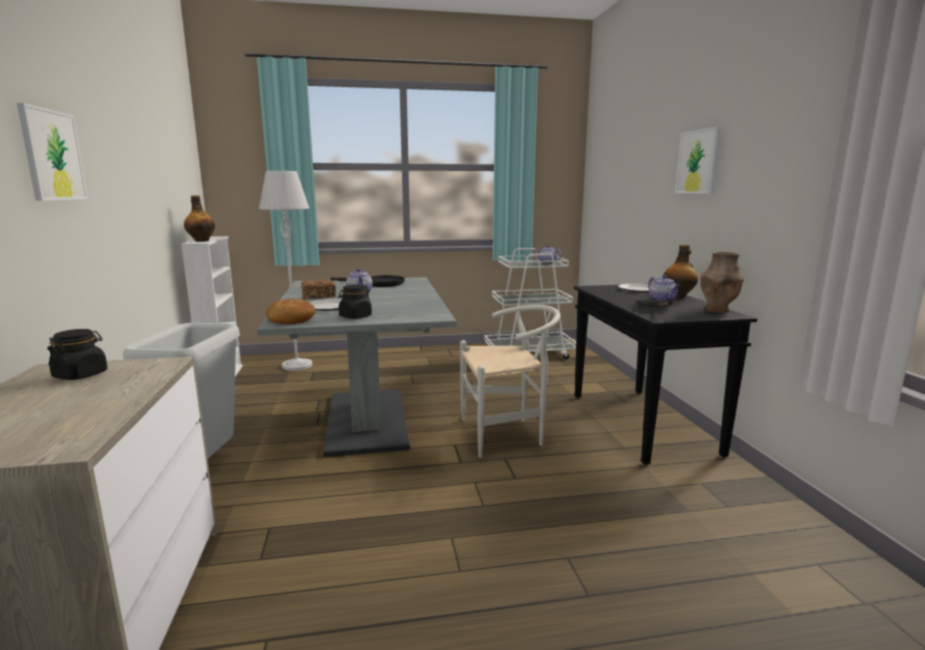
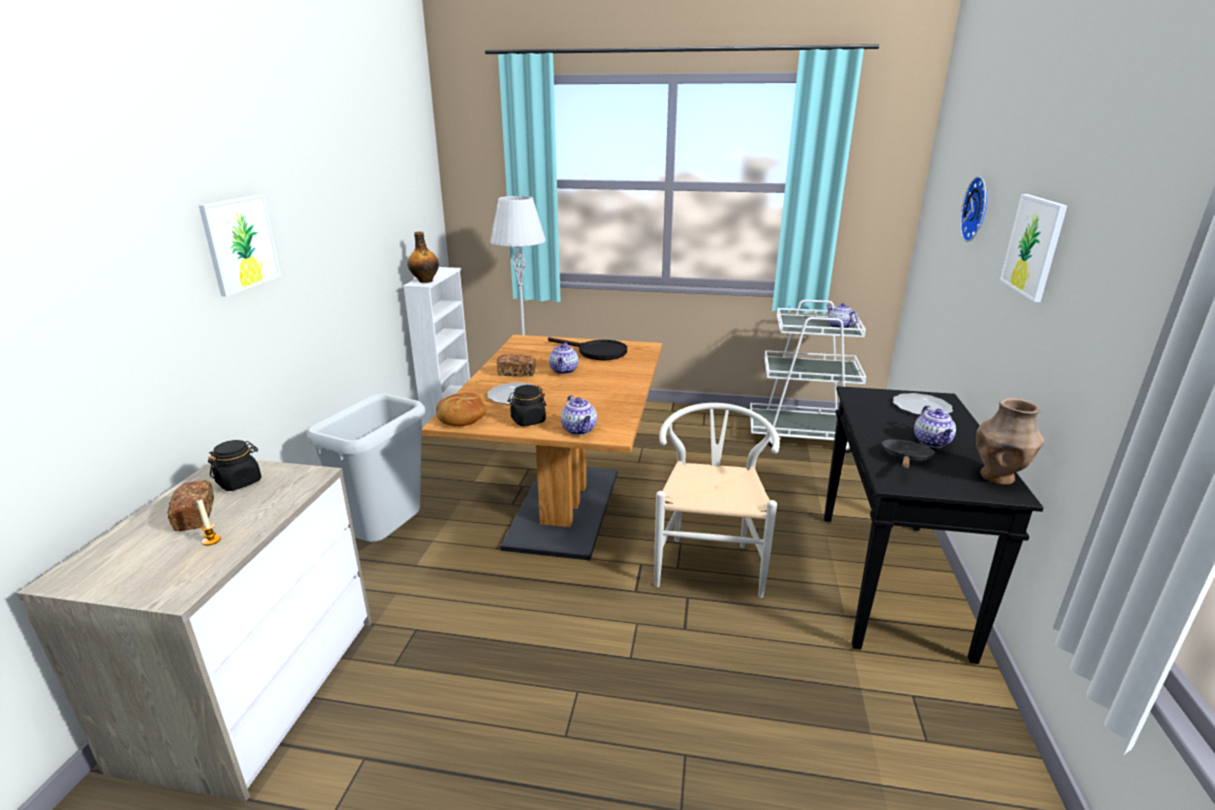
camera: 20 degrees right, 10 degrees up
grey dining table [257,277,457,457] -> brown dining table [421,335,662,560]
white chair [460,305,560,458] -> white chair turned 90 degrees counterclockwise [654,403,780,598]
bottle [664,245,698,298] -> none
none -> bread [167,480,214,531]
none -> candle [197,499,221,546]
none -> teapot [561,395,597,435]
none -> wall clock [960,176,987,242]

